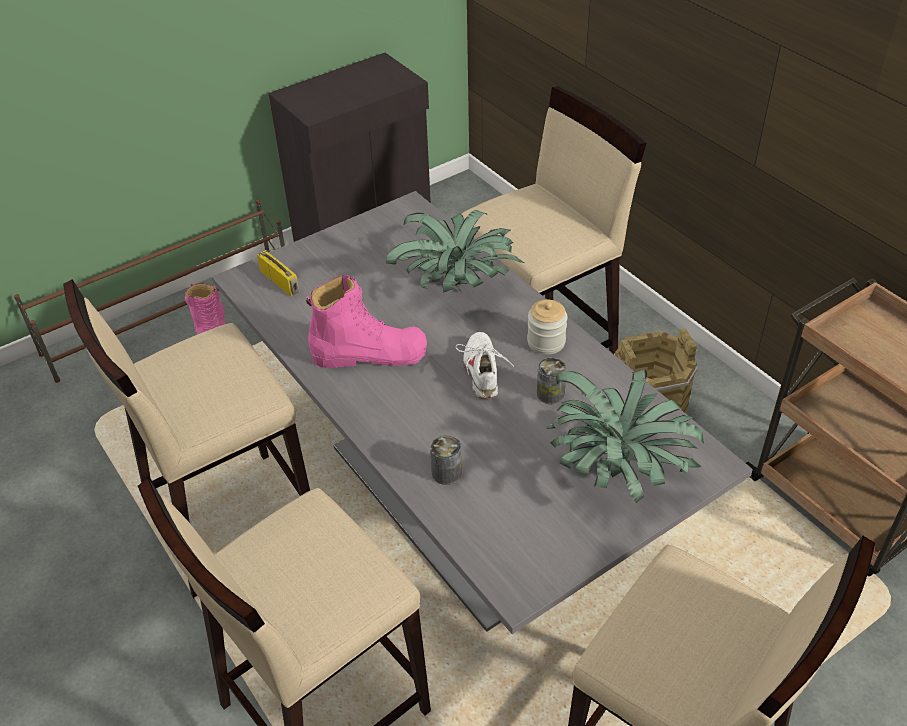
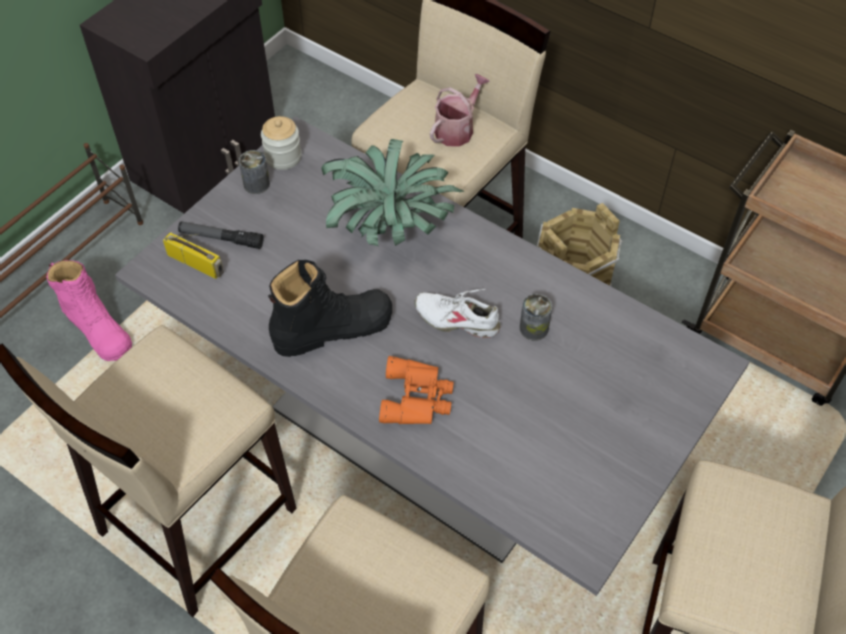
camera: 20 degrees left, 10 degrees up
pink boot [306,275,427,368] -> black boot [268,260,392,357]
can [430,435,462,485] -> can moved to [239,150,270,194]
white shoe [455,332,514,399] -> white shoe turned 45 degrees counterclockwise [414,289,501,338]
jar [527,300,567,355] -> jar moved to [261,116,302,170]
potted plant [547,369,704,503] -> none
none -> flashlight [178,222,264,249]
none -> orange binoculars [379,356,454,424]
none -> watering can [430,74,490,147]

